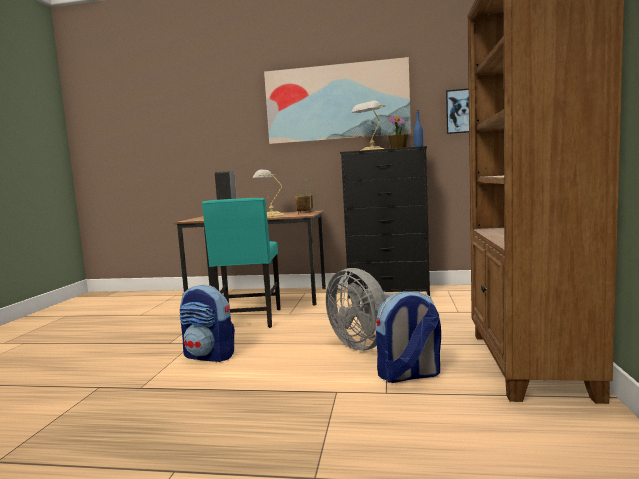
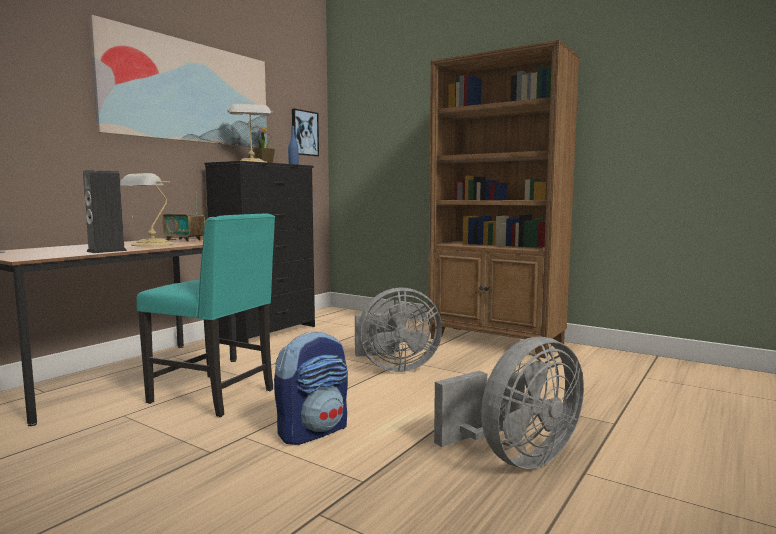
camera: 65 degrees left, 0 degrees up
backpack [376,291,441,383] -> none
none -> grey fan [434,337,584,469]

